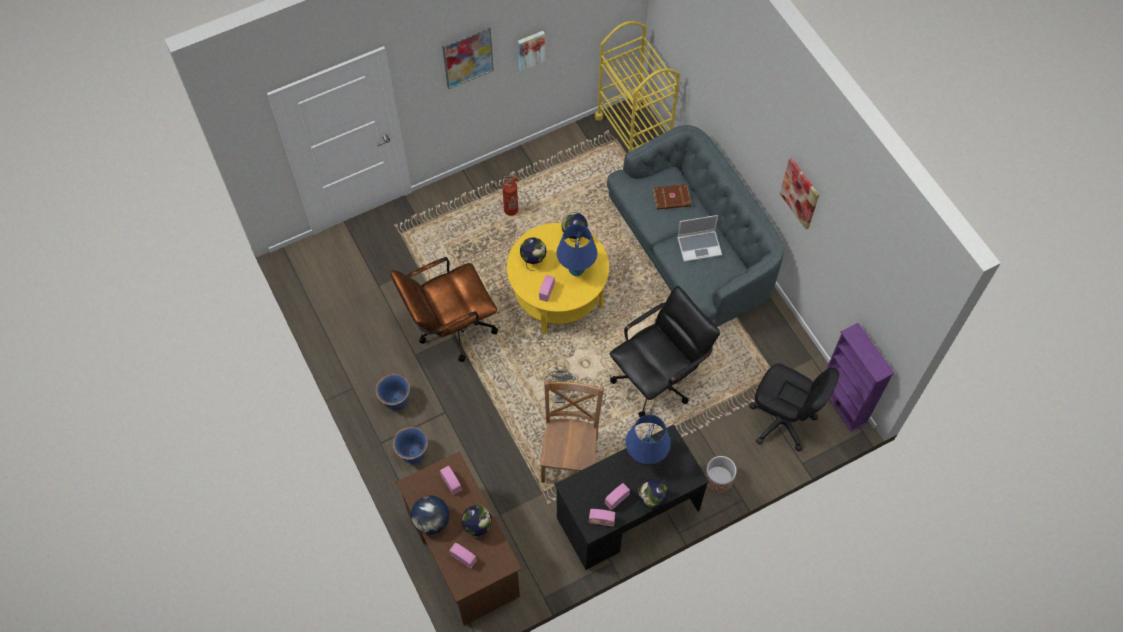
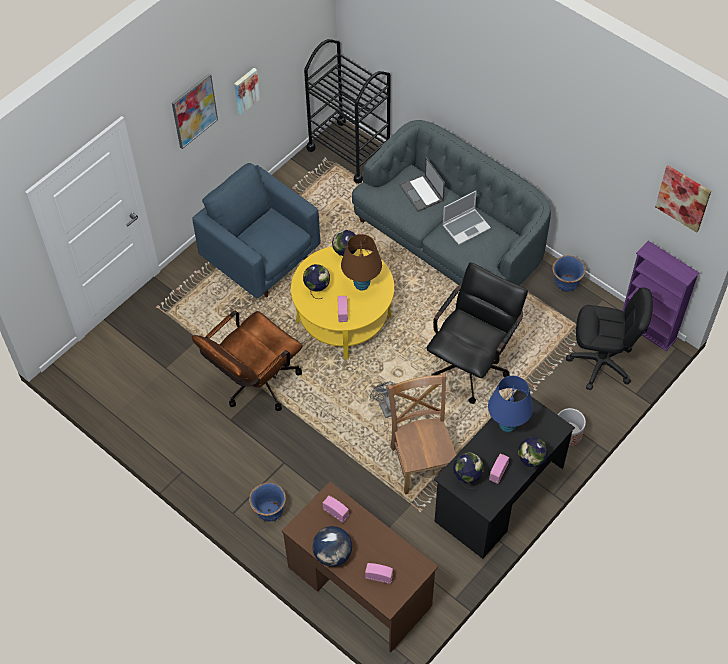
camera: 20 degrees left, 5 degrees down
blue planter [375,374,410,410] -> blue planter moved to [552,256,586,292]
globe [462,505,492,540] -> globe moved to [453,452,484,489]
fire extinguisher [493,176,519,216] -> blue armchair [192,163,321,298]
blue table lamp [557,224,597,276] -> brown table lamp [341,234,382,291]
radio [589,509,615,527] -> none
yellow cart [595,21,680,152] -> black cart [304,39,391,184]
brown book [653,184,691,210] -> laptop [399,157,445,212]
picture [780,158,819,229] -> picture moved to [655,165,711,233]

